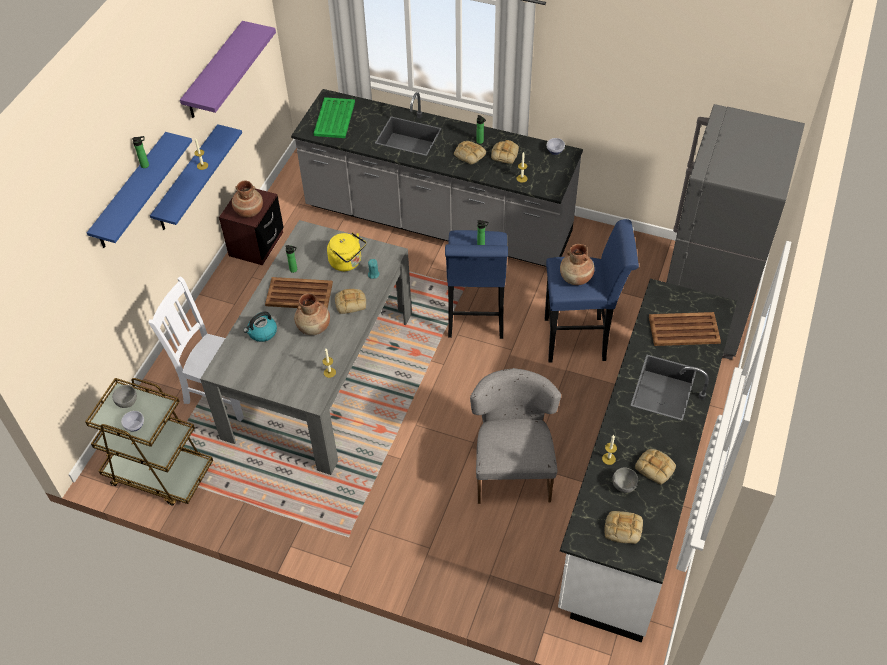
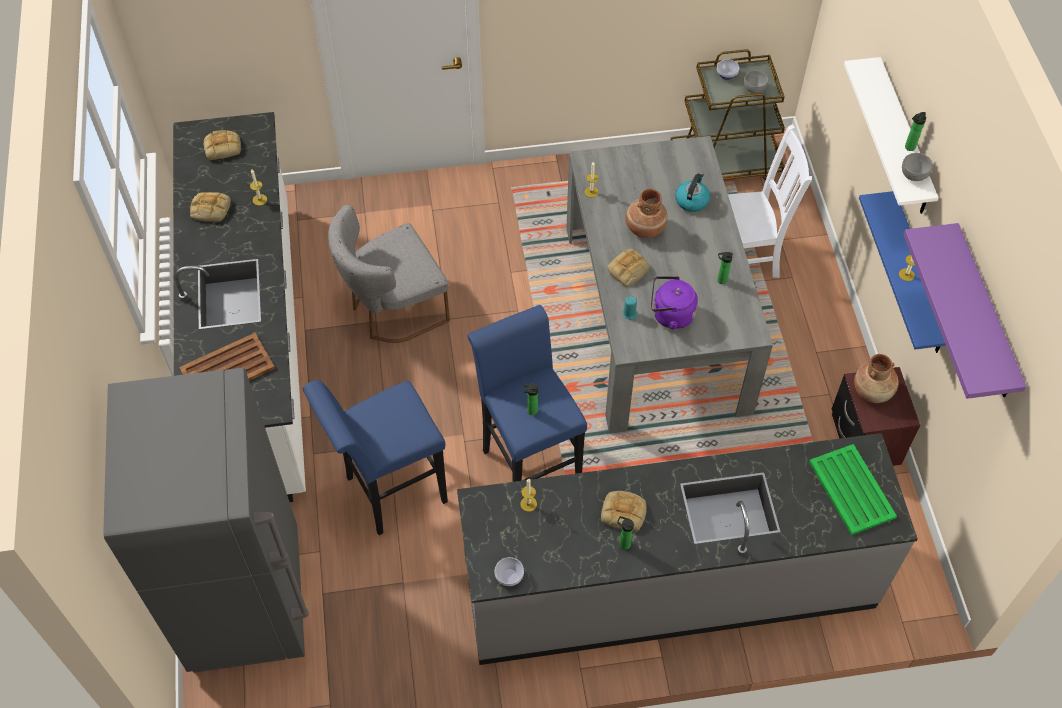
camera: 150 degrees right, 5 degrees up
blue shelf [87,132,192,248] -> white shelf [844,57,938,214]
brown tray [265,277,333,309] -> none
yellow kettle [327,233,366,271] -> purple kettle [651,276,698,329]
grey chair [470,368,561,504] -> grey chair turned 90 degrees clockwise [328,204,450,343]
bread [491,140,519,164] -> none
brown vase [560,244,595,285] -> none
grey bowl [612,467,638,493] -> grey bowl moved to [902,153,933,181]

